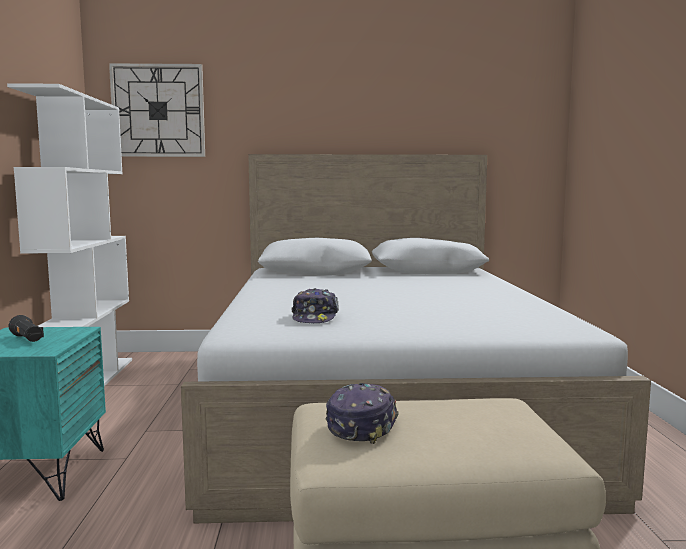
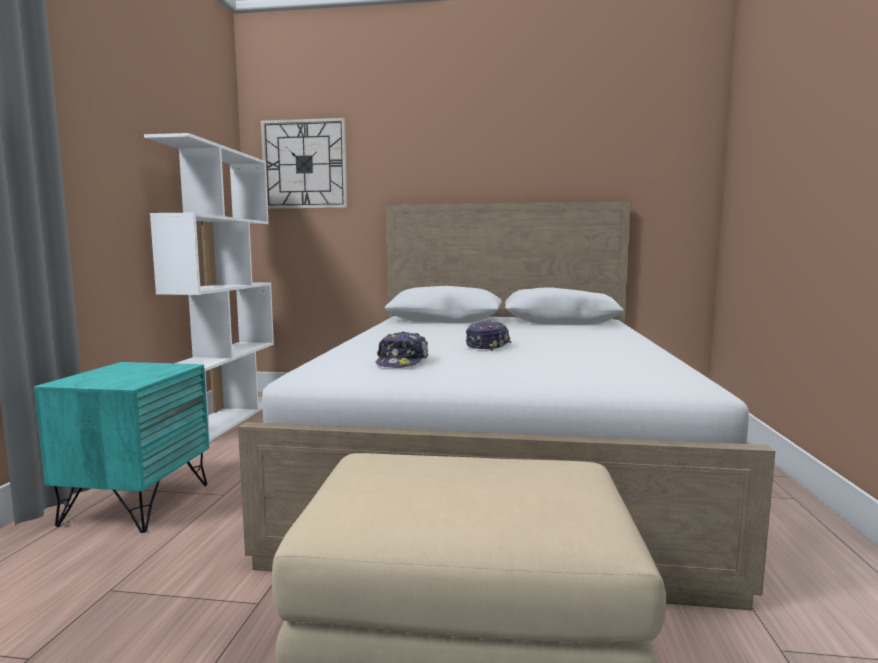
camera: 10 degrees right, 0 degrees up
black flashlight [9,315,44,342] -> none
cap [325,383,399,444] -> cap moved to [466,321,512,351]

